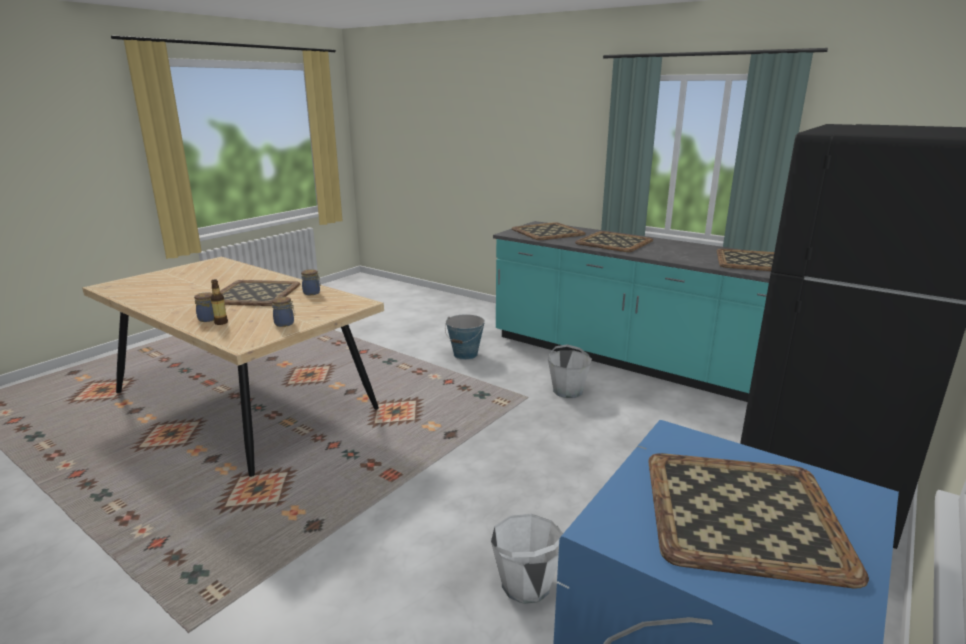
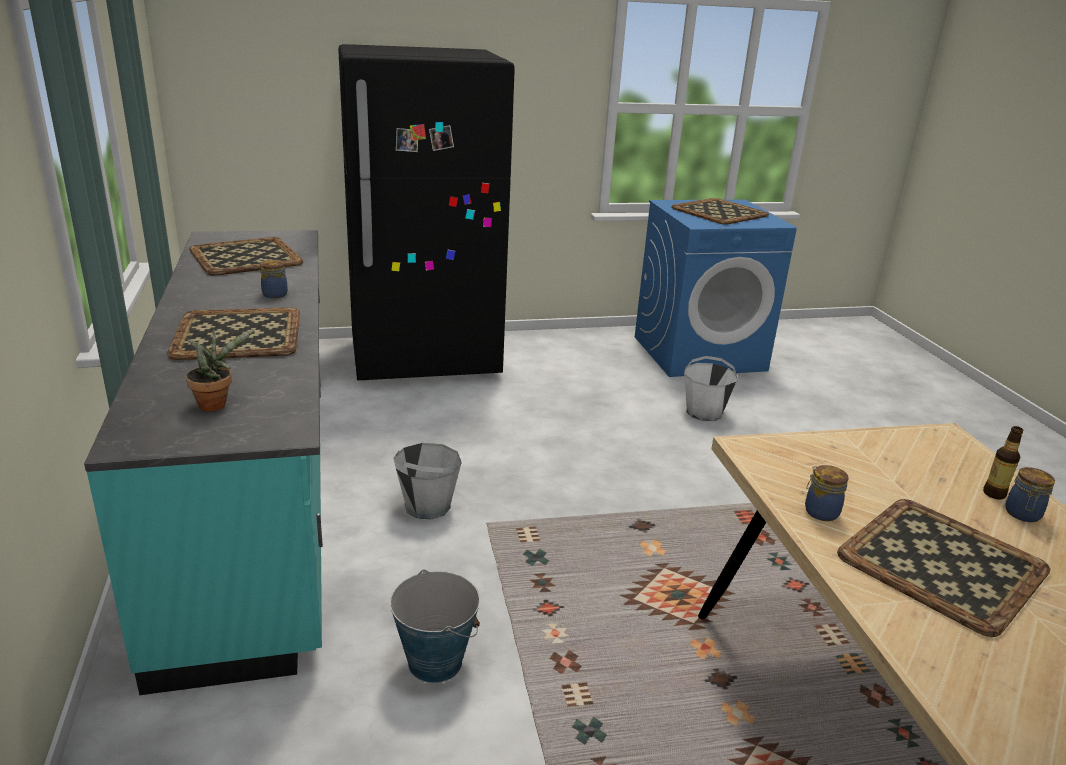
camera: 140 degrees left, 5 degrees up
jar [272,297,295,327] -> jar moved to [260,260,288,298]
tray [512,222,586,240] -> potted plant [186,329,255,411]

